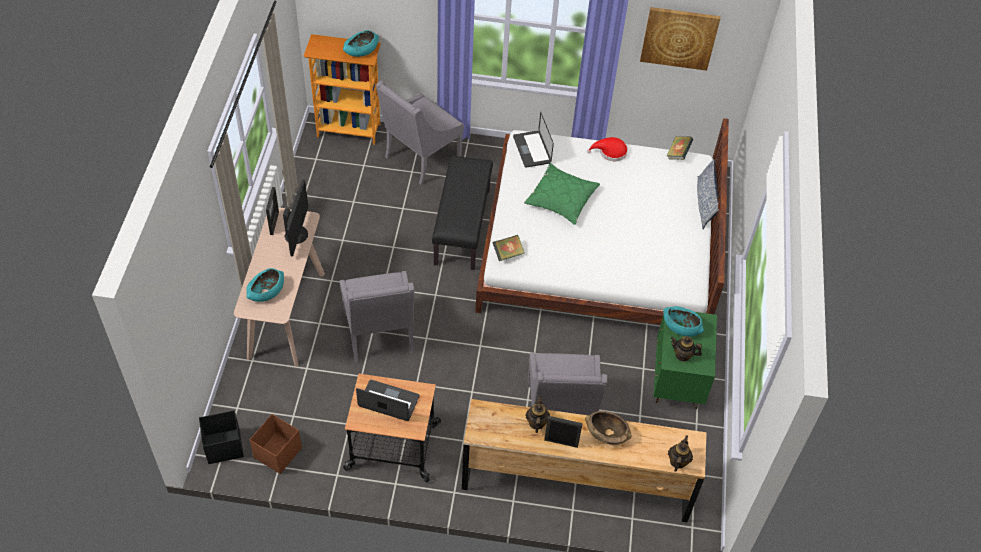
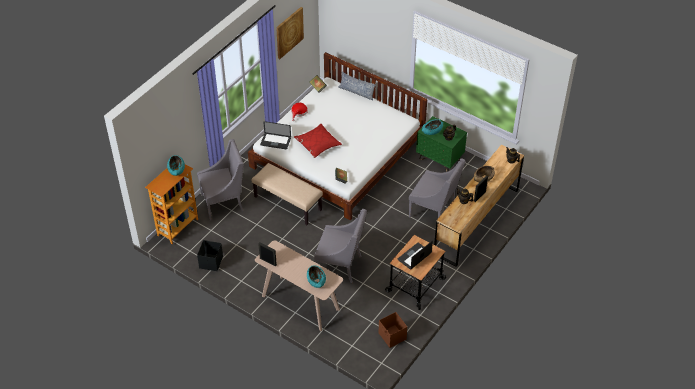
camera: 60 degrees left, 5 degrees down
black storage box [199,410,244,464] -> black storage box moved to [197,240,223,271]
monitor [283,179,308,257] -> none
grey armchair [376,81,464,185] -> grey armchair turned 90 degrees counterclockwise [197,139,244,221]
black bench [432,155,493,270] -> beige bench [252,163,323,225]
green pillow [524,163,600,225] -> red pillow [294,124,342,158]

